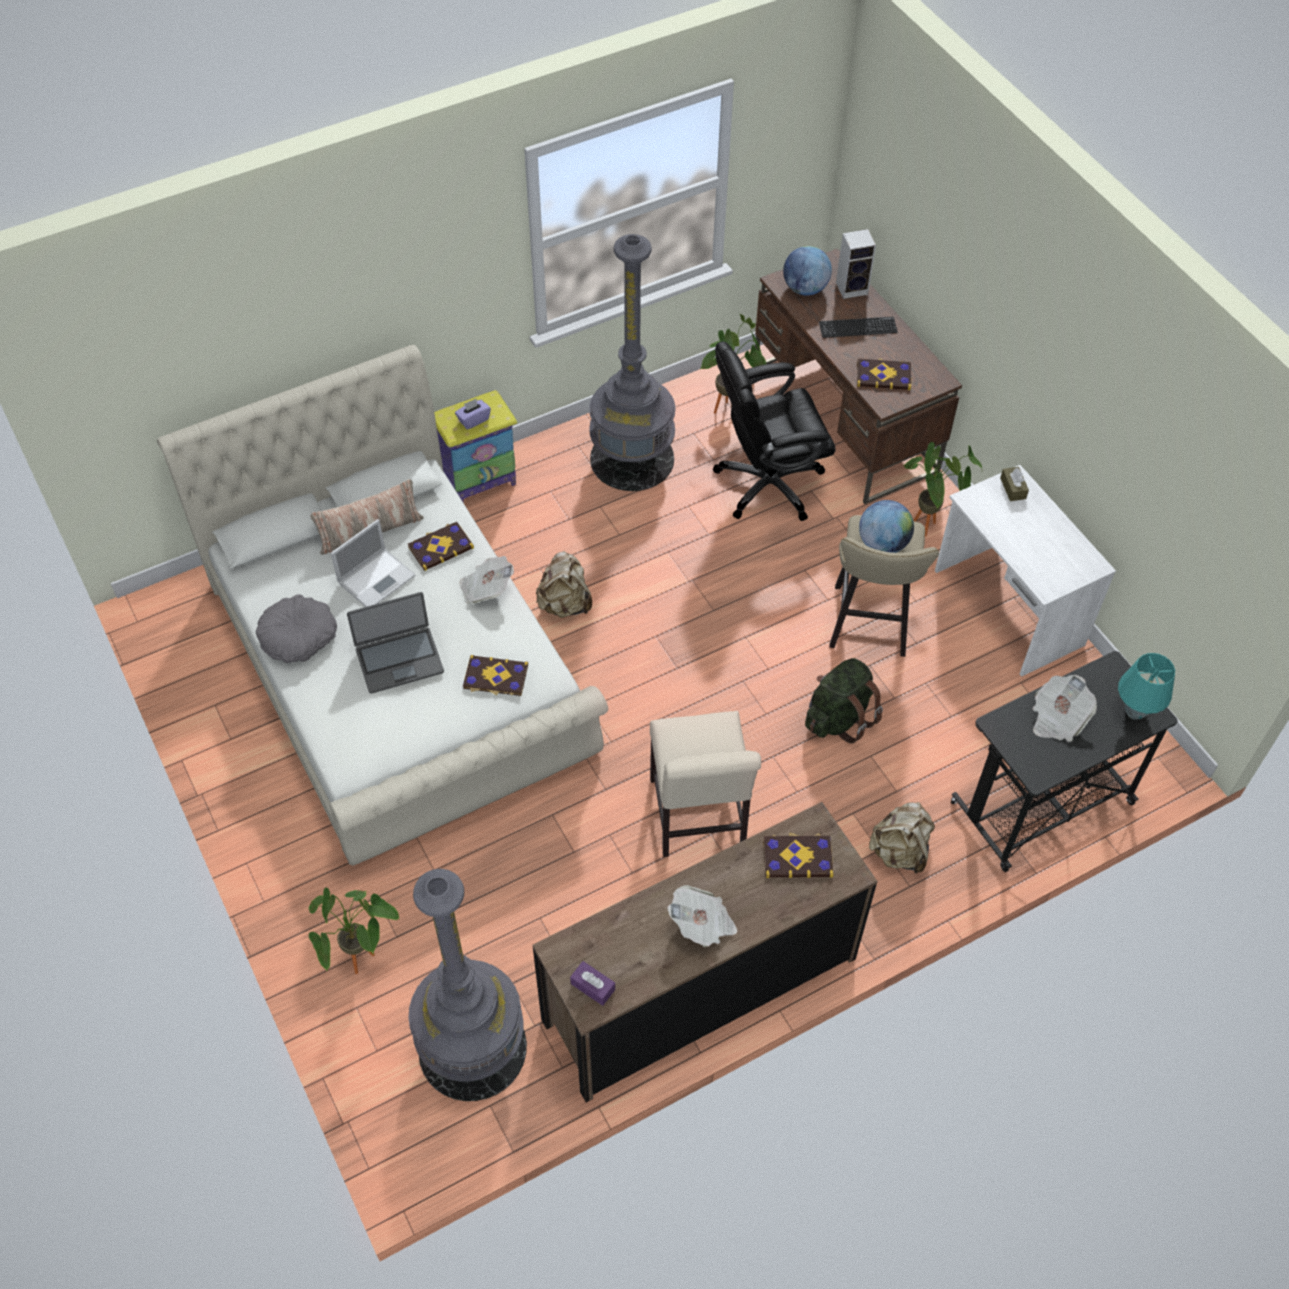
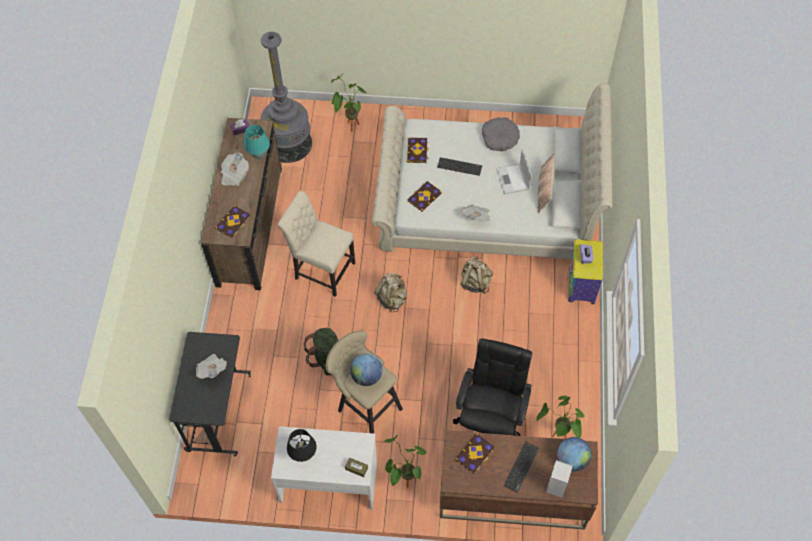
camera: 125 degrees right, 5 degrees up
laptop [347,592,444,694] -> keyboard [437,157,482,176]
book [408,522,474,571] -> book moved to [407,137,429,163]
grey floor lamp [589,234,676,491] -> none
beige backpack [869,802,935,873] -> beige backpack moved to [374,273,407,312]
turquoise table lamp [1118,653,1175,720] -> turquoise table lamp moved to [244,125,270,159]
none -> black table lamp [287,429,317,462]

